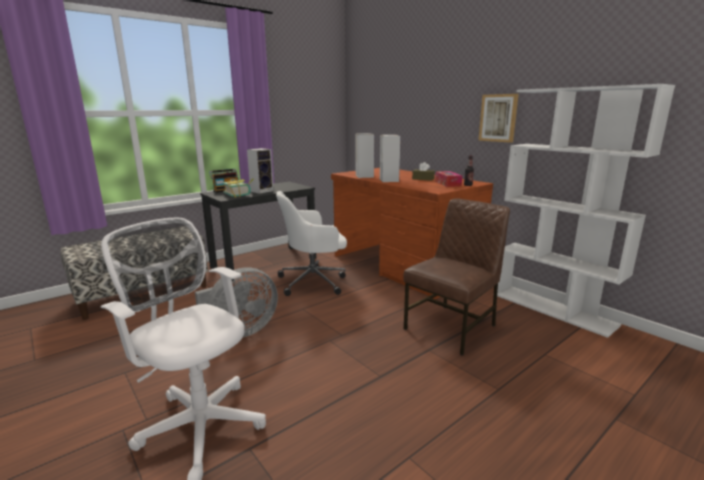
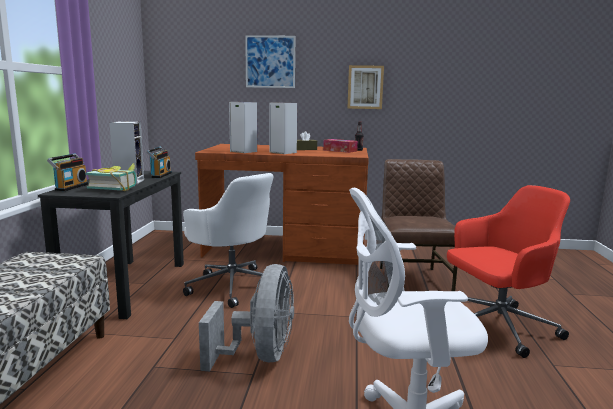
camera: 45 degrees left, 5 degrees down
white office chair [276,191,347,296] -> white office chair turned 75 degrees counterclockwise [183,173,274,308]
white bookcase [497,84,675,338] -> none
none -> radio [146,147,172,178]
none -> picture [245,35,295,88]
none -> red office chair [447,185,570,358]

